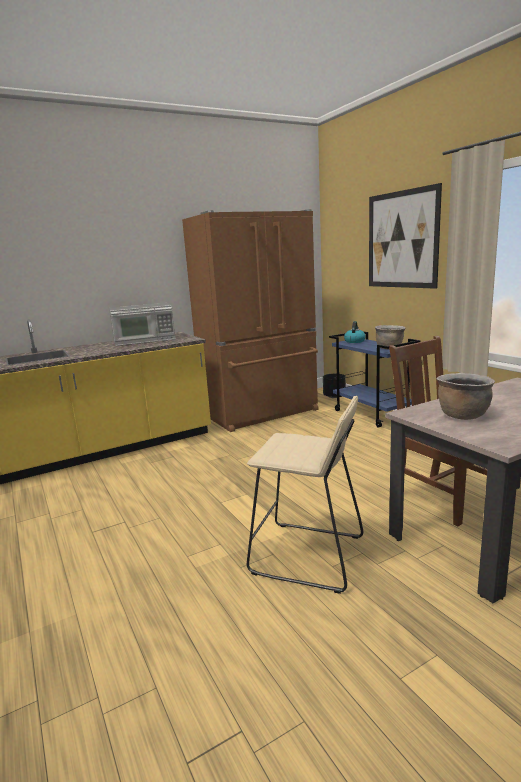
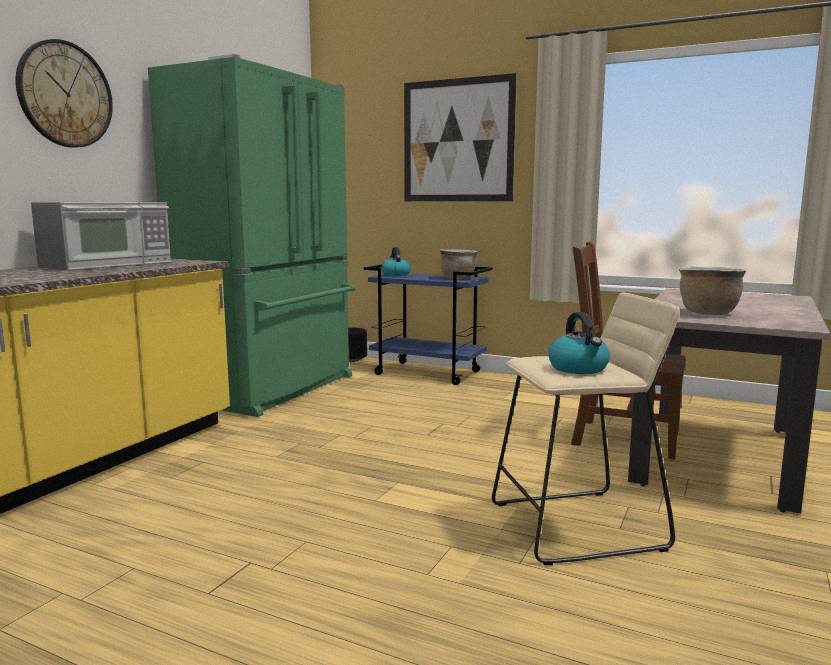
camera: 35 degrees left, 5 degrees down
brown fridge [182,209,319,432] -> green fridge [148,54,356,417]
none -> wall clock [16,39,113,148]
none -> kettle [548,312,610,374]

